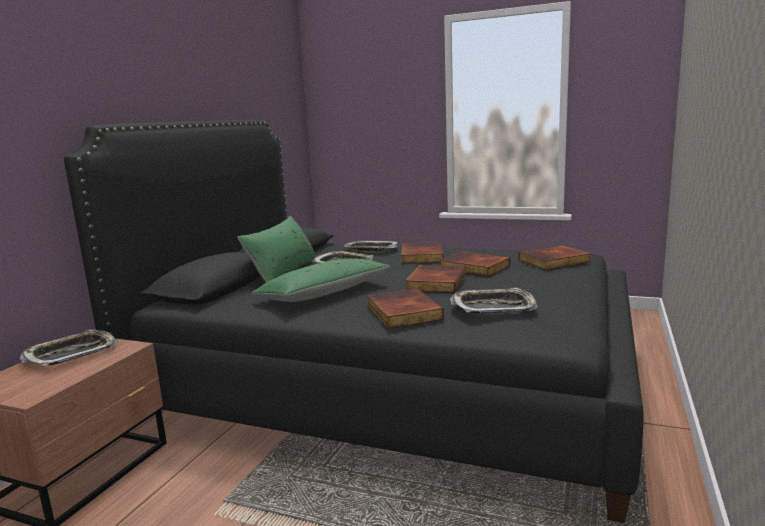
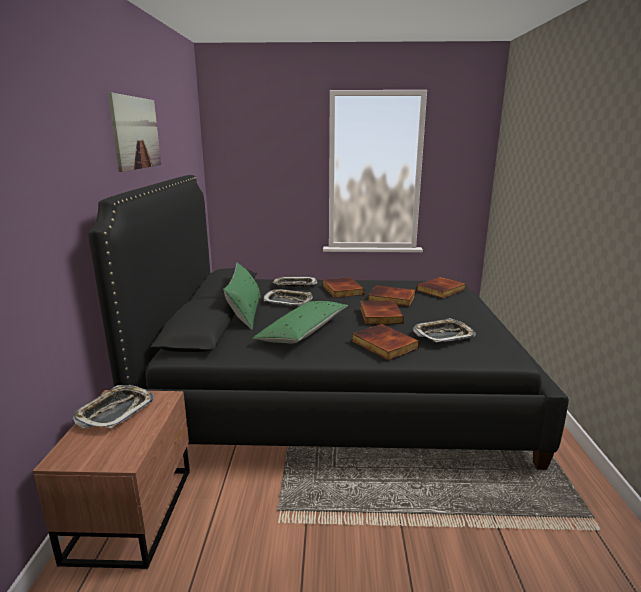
camera: 20 degrees left, 5 degrees up
none -> picture [108,92,161,172]

